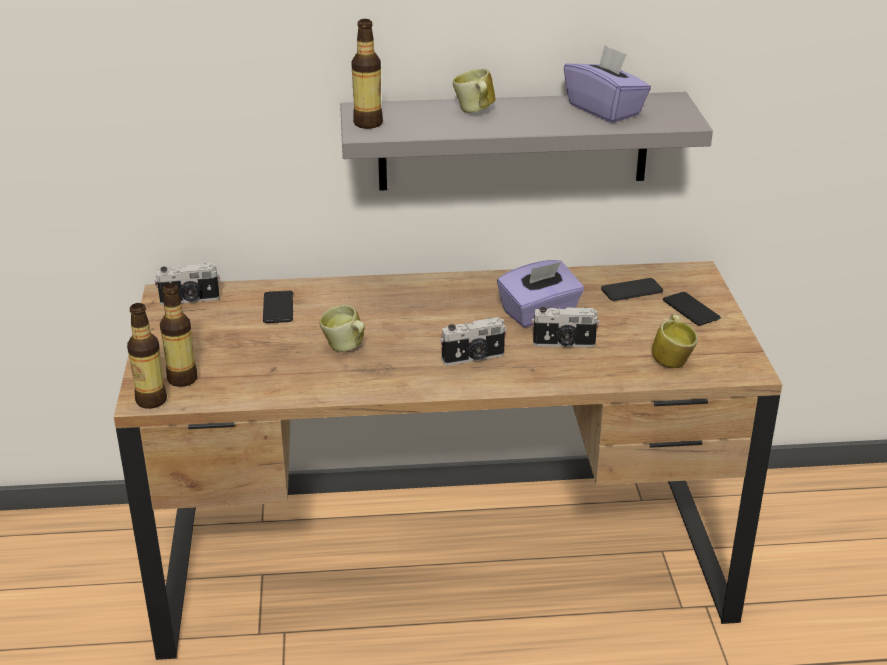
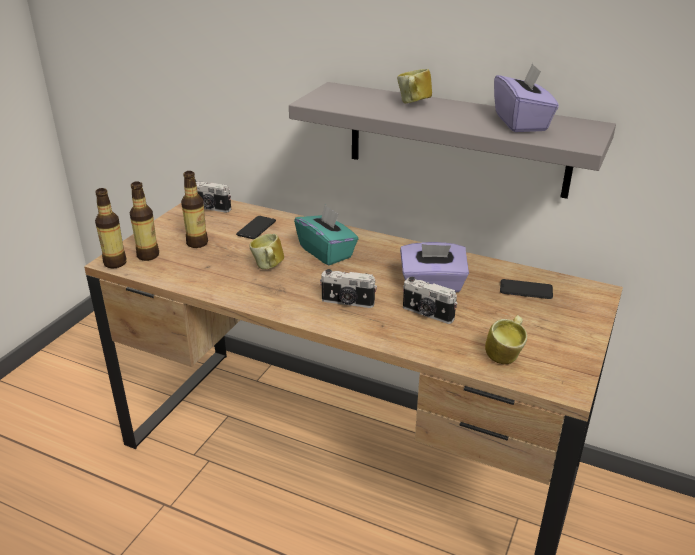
camera: 30 degrees right, 0 degrees up
bottle [351,19,383,129] -> bottle moved to [181,171,208,248]
phone [663,292,721,326] -> none
none -> turquoise tissue box [294,205,359,265]

